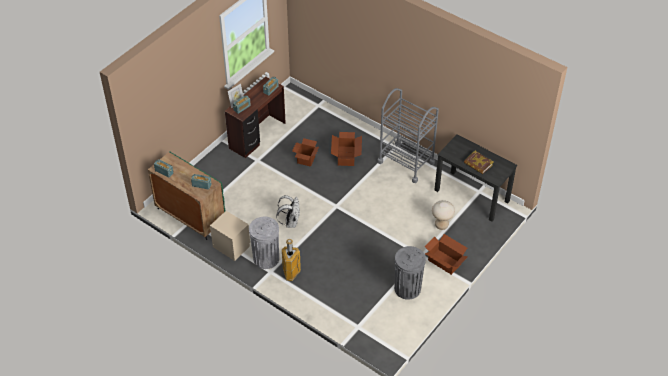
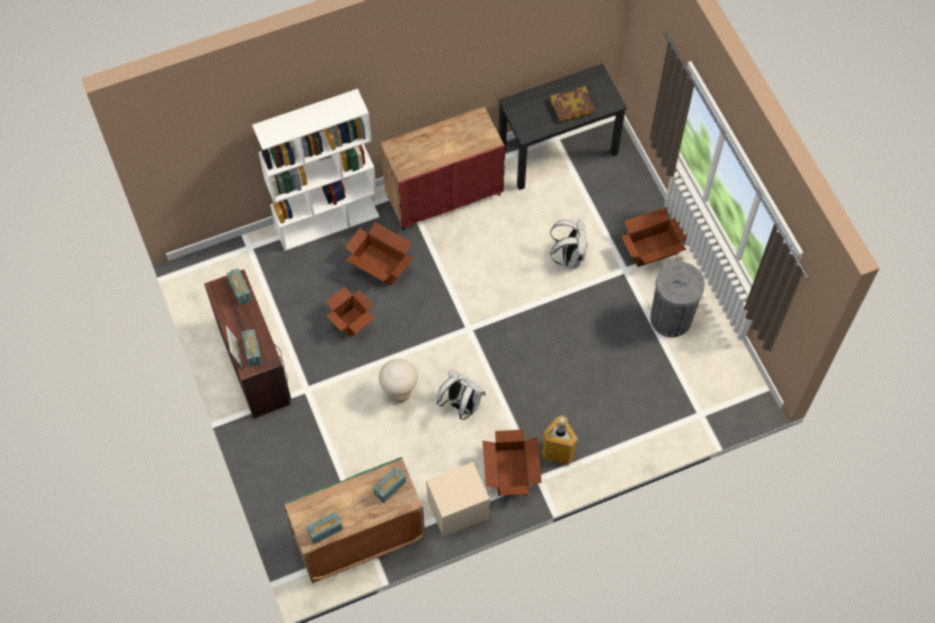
camera: 60 degrees left, 15 degrees up
grey trash can [249,217,279,269] -> cardboard box [483,429,542,496]
grey cart [377,88,439,183] -> red cabinet [381,106,505,231]
beige stool [432,200,455,230] -> beige stool moved to [379,359,418,403]
none -> white bookcase [252,89,379,251]
none -> white backpack [550,219,587,268]

